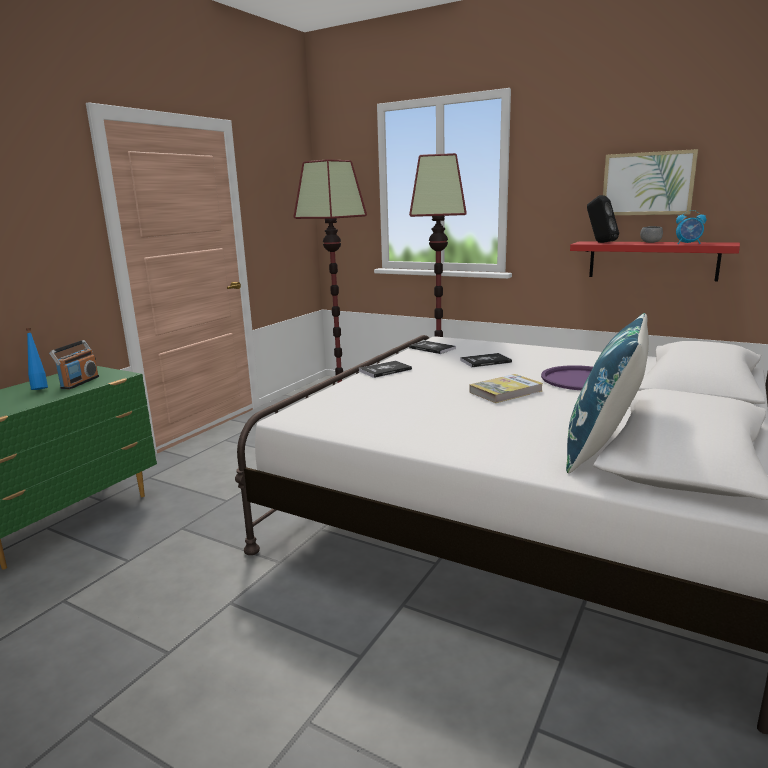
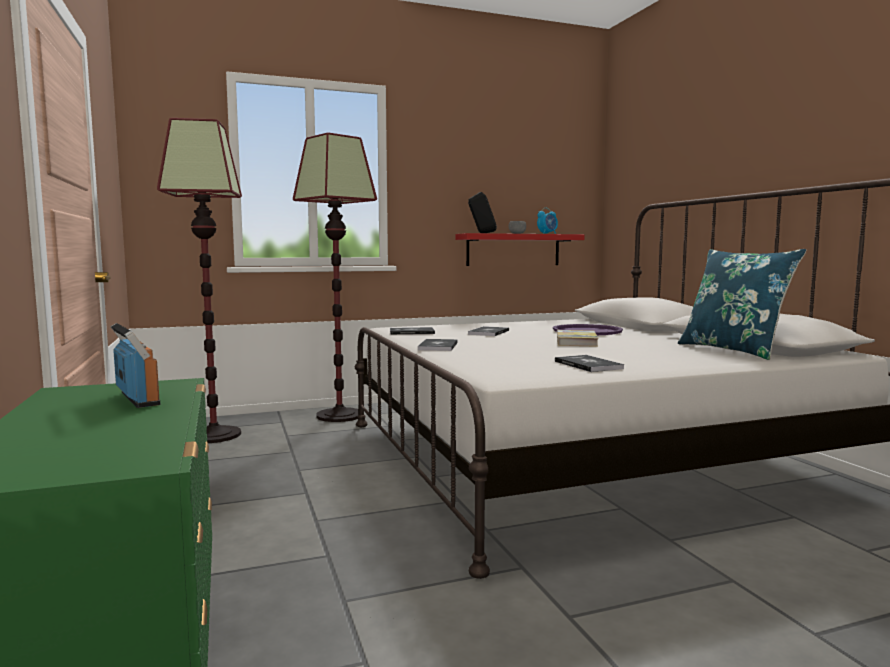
camera: 50 degrees left, 10 degrees down
blue bottle [26,328,48,390] -> none
picture [603,149,698,215] -> none
none -> book [555,355,624,372]

